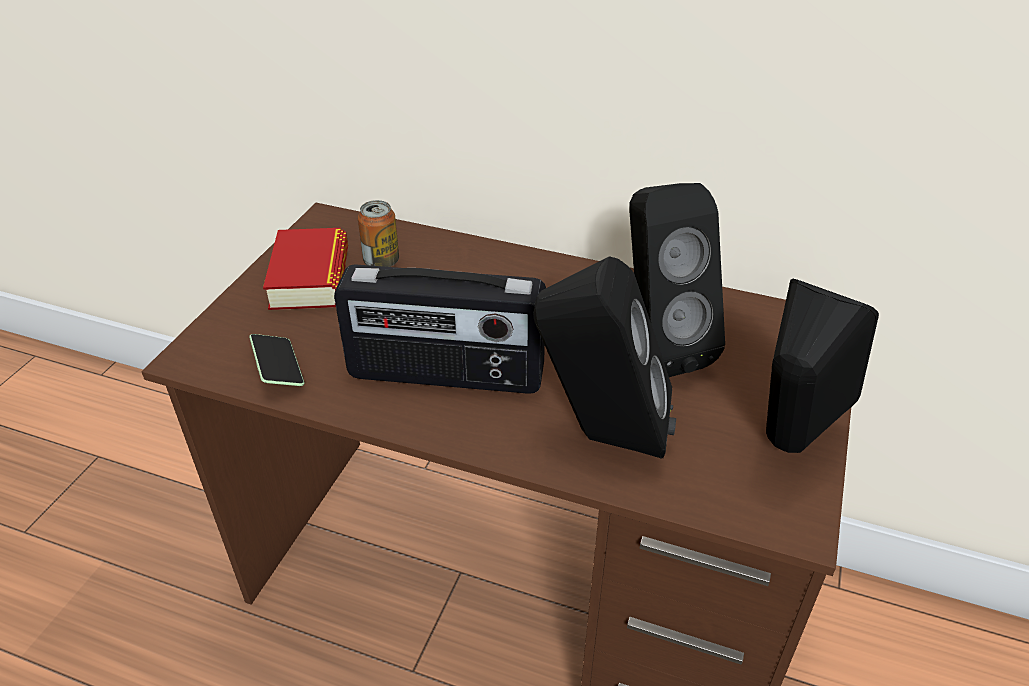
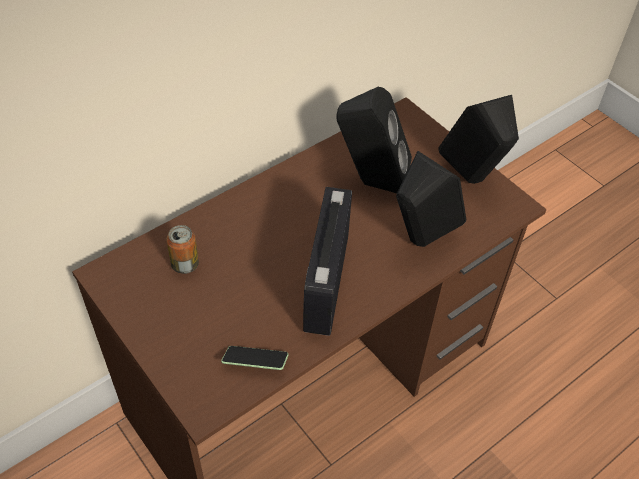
camera: 60 degrees left, 10 degrees up
book [263,228,348,310] -> none
radio [334,264,546,394] -> radio turned 150 degrees clockwise [303,187,352,336]

